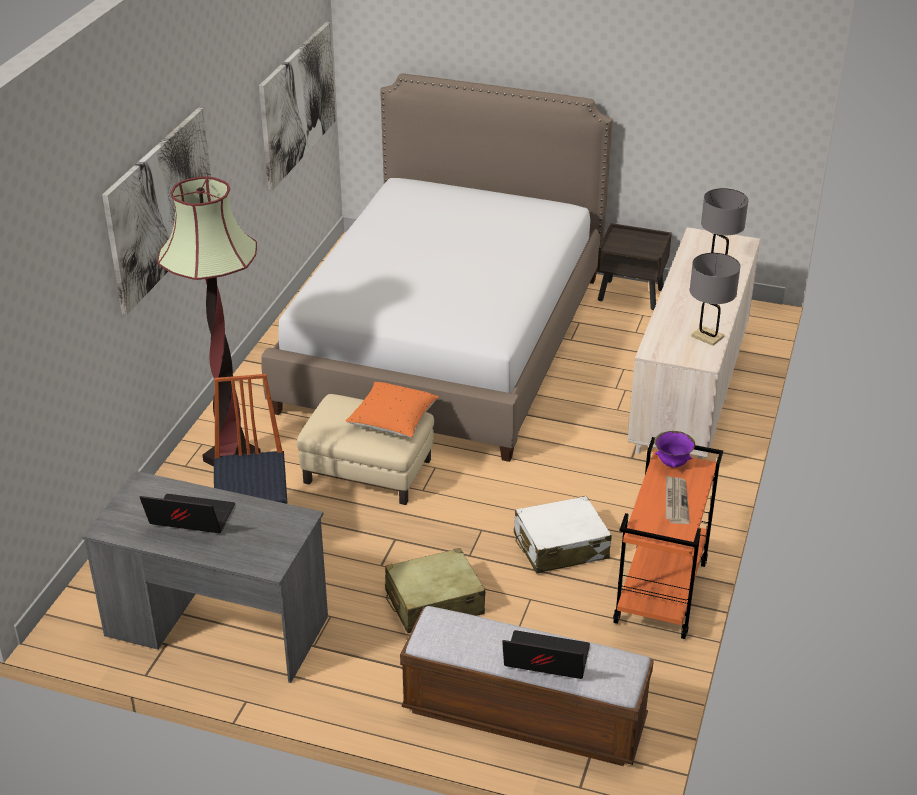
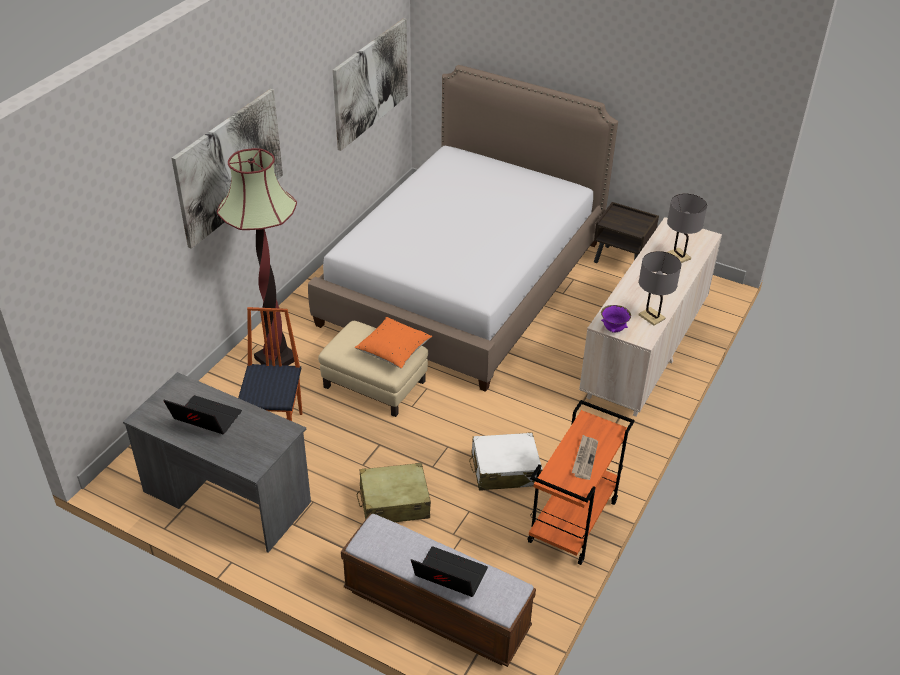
camera: 10 degrees right, 5 degrees up
purple bowl [654,431,695,468] -> purple bowl moved to [601,305,631,332]

